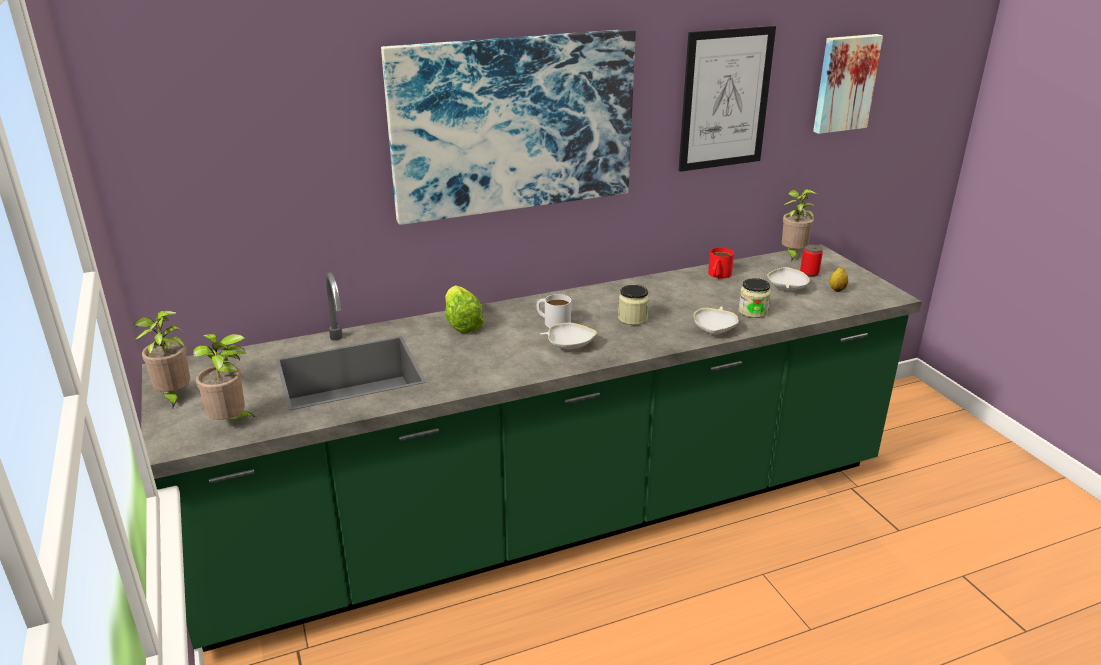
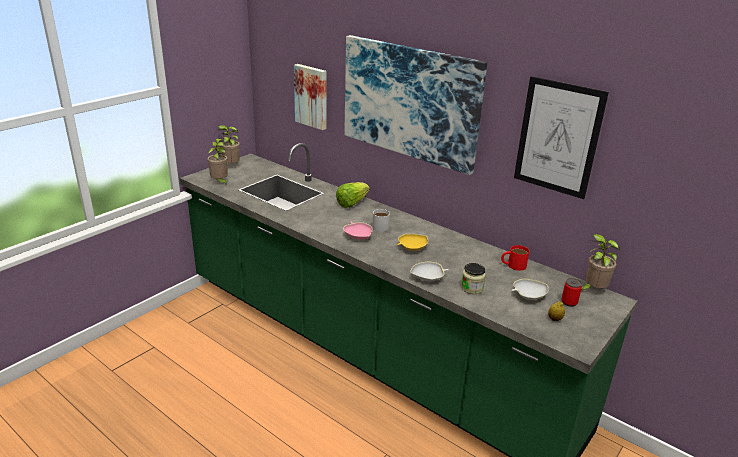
camera: 60 degrees right, 0 degrees up
white bowl [540,323,597,349] -> pink bowl [343,221,372,240]
jar [618,285,649,325] -> yellow bowl [397,234,428,251]
picture [813,34,883,134] -> picture moved to [294,64,326,130]

